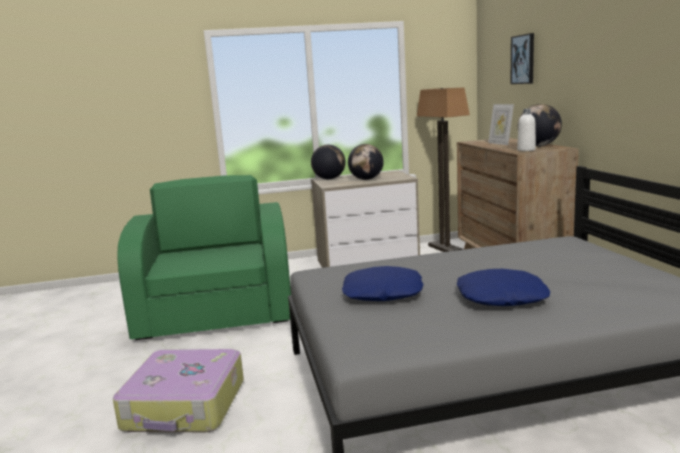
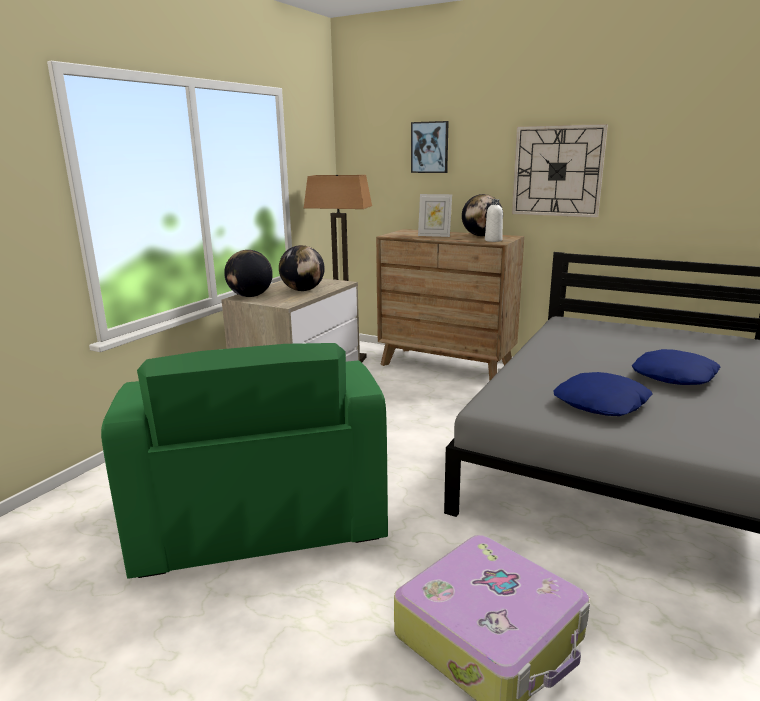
camera: 50 degrees left, 5 degrees up
green armchair [117,175,291,340] -> green armchair turned 135 degrees counterclockwise [101,343,388,579]
none -> wall clock [512,124,608,218]

